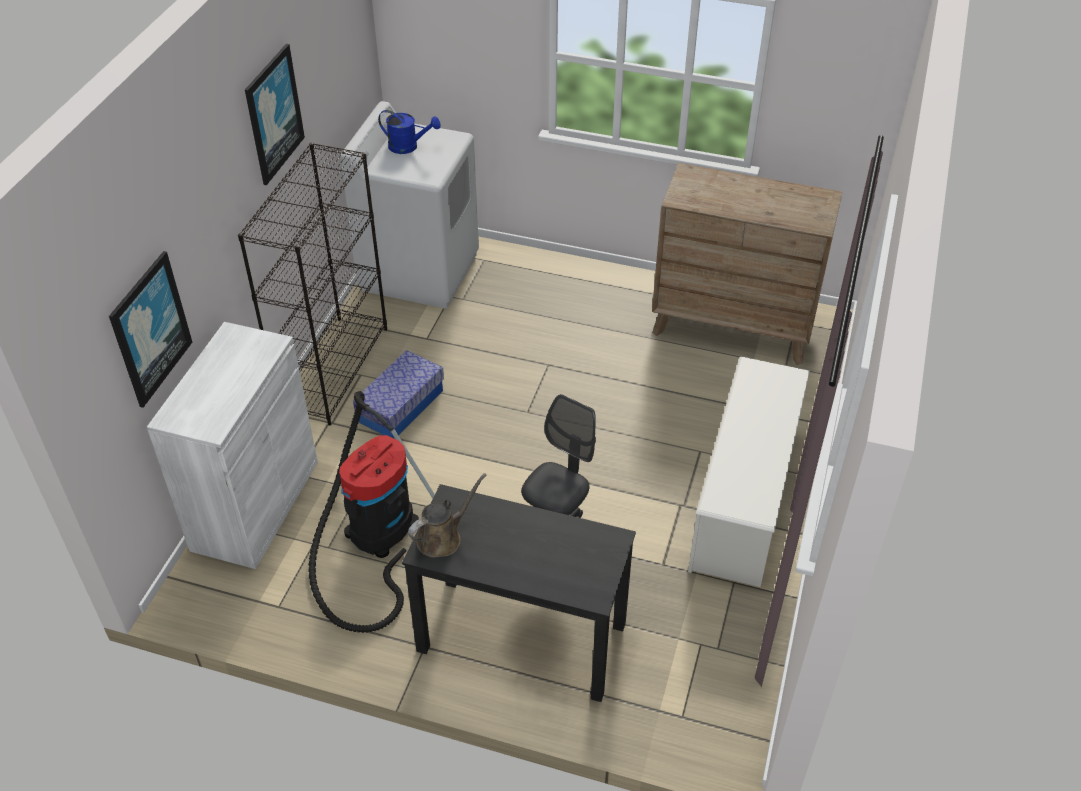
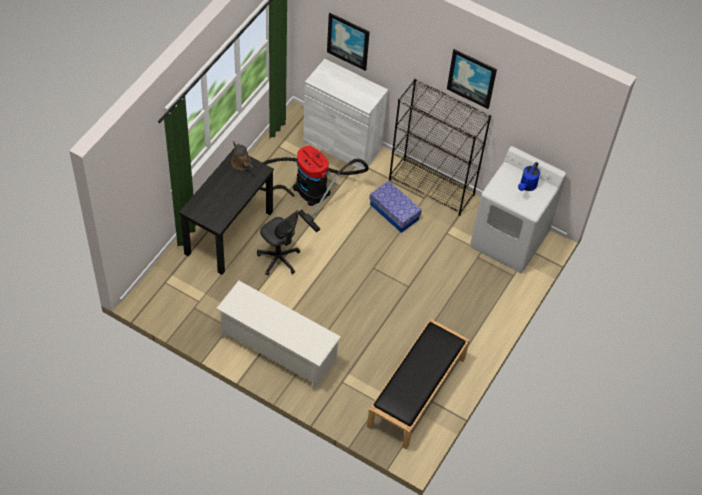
camera: 100 degrees right, 10 degrees up
brown dresser [652,163,842,365] -> black bench [367,319,470,450]

